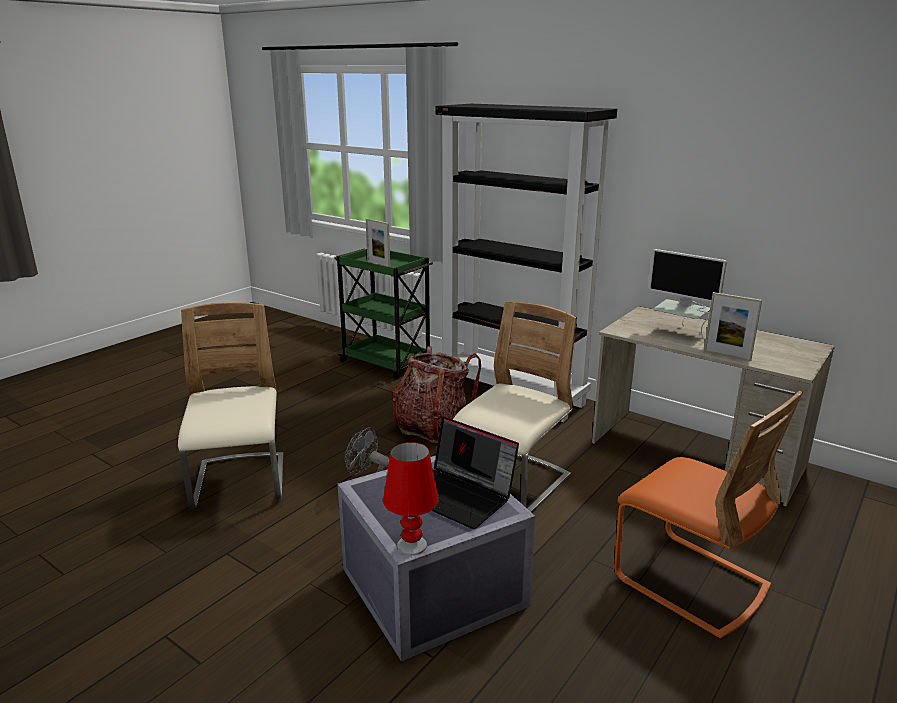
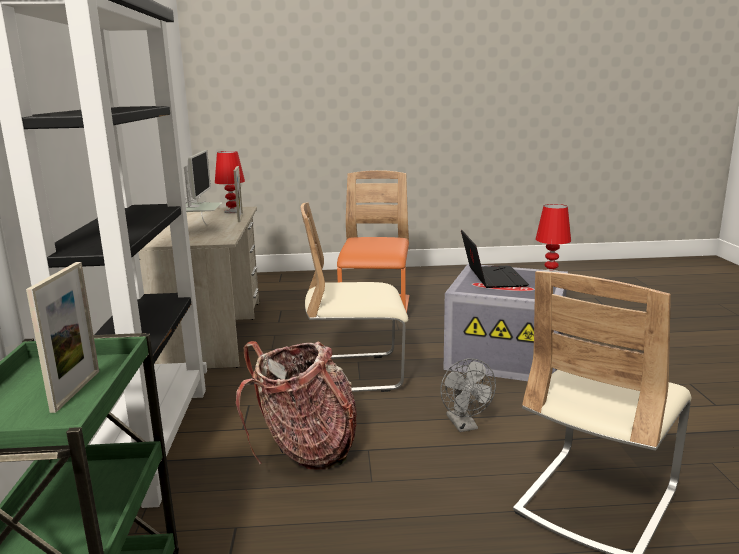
camera: 130 degrees left, 5 degrees down
none -> red table lamp [215,151,245,213]

